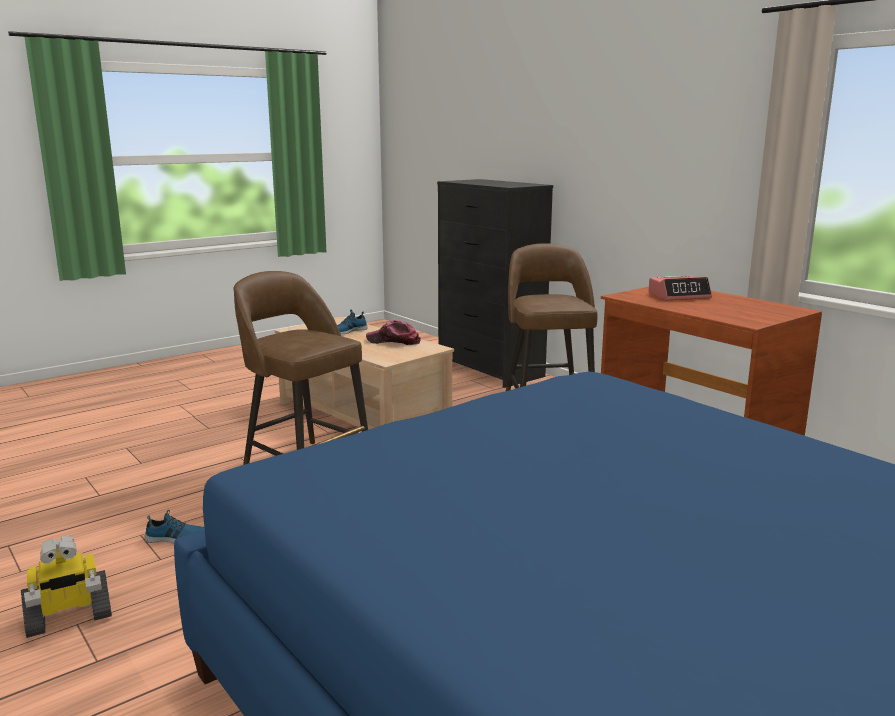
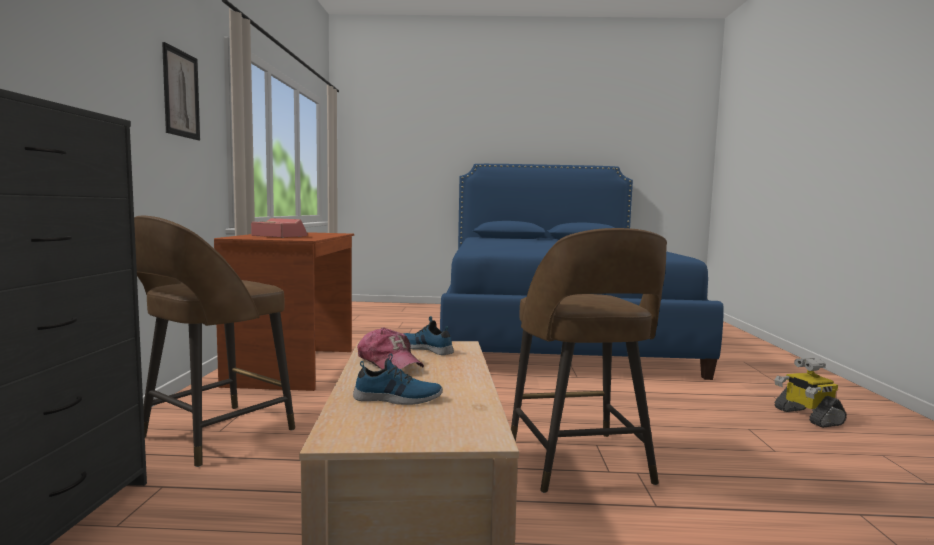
camera: 140 degrees left, 10 degrees down
toy robot [21,536,112,638] -> toy robot turned 120 degrees counterclockwise [774,358,847,428]
shoe [145,510,205,544] -> shoe moved to [404,316,454,355]
none -> picture [162,42,200,140]

